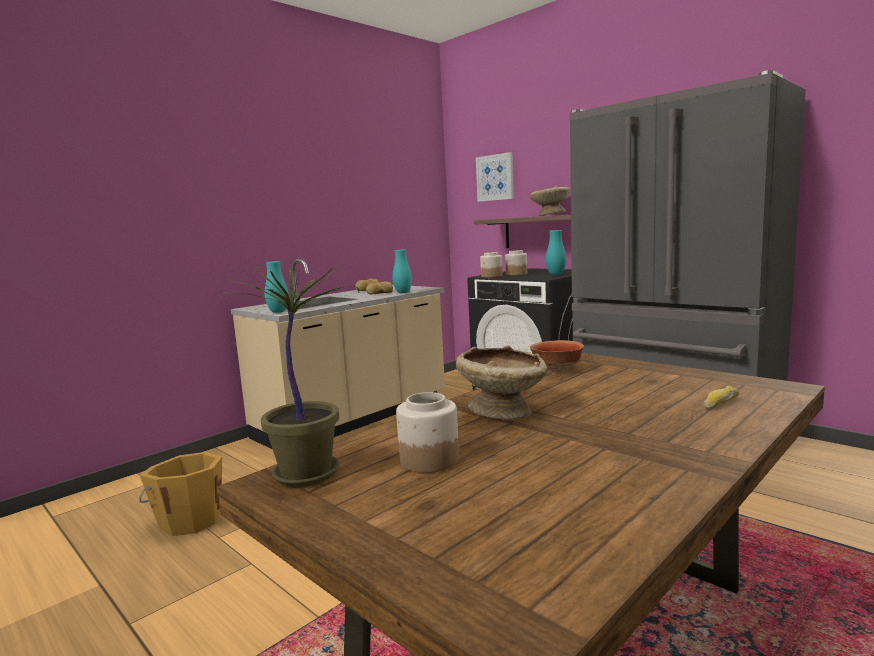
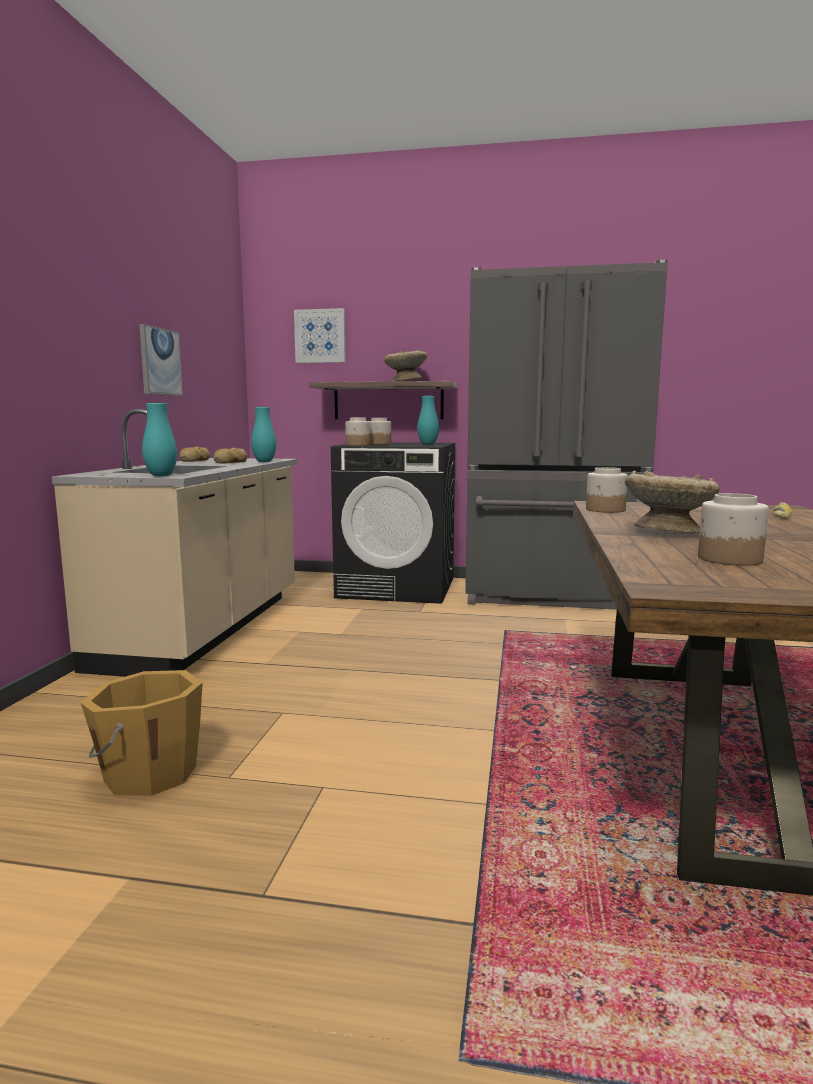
camera: 35 degrees left, 0 degrees up
potted plant [217,265,359,487] -> none
bowl [530,340,584,372] -> jar [586,467,628,513]
none -> picture [139,324,183,396]

